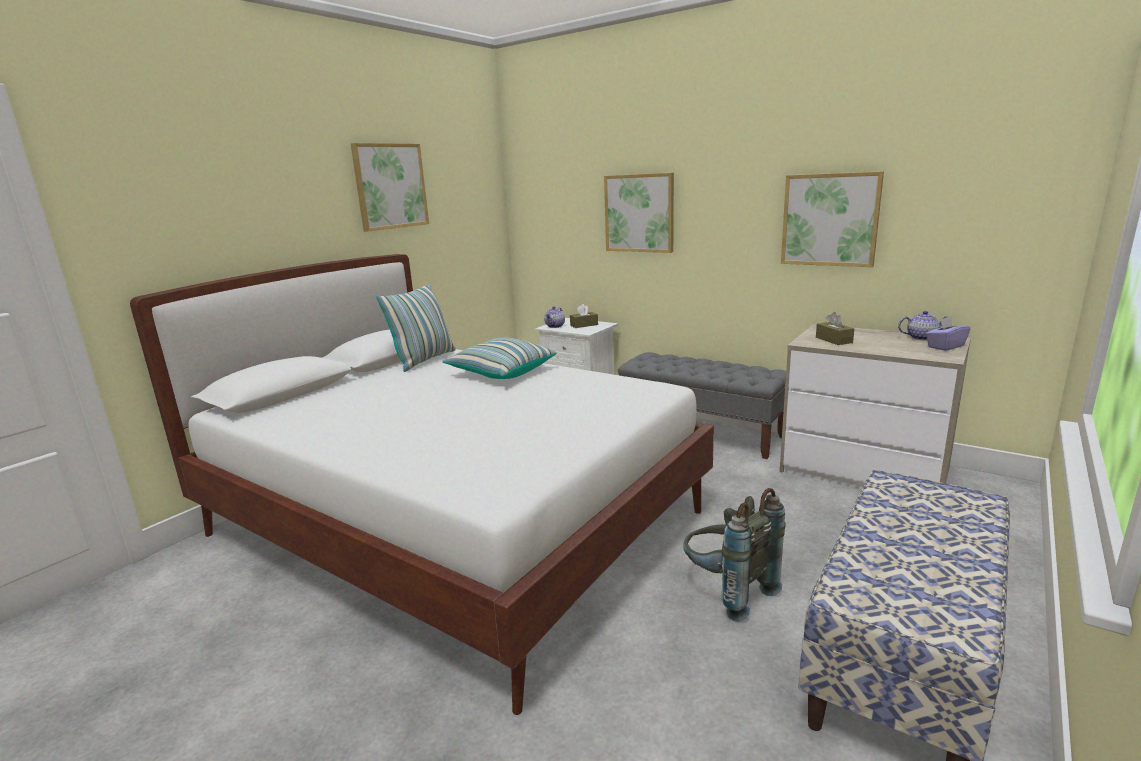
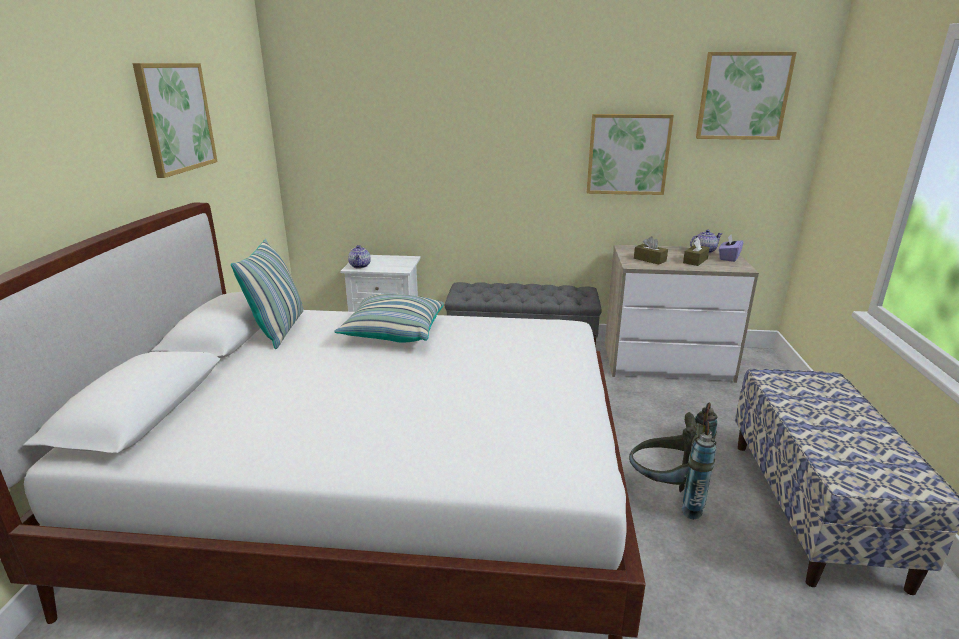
camera: 30 degrees left, 5 degrees up
brown tissue box [570,304,598,328] -> brown tissue box moved to [683,237,710,266]
picture [604,173,674,253] -> picture moved to [696,52,797,140]

